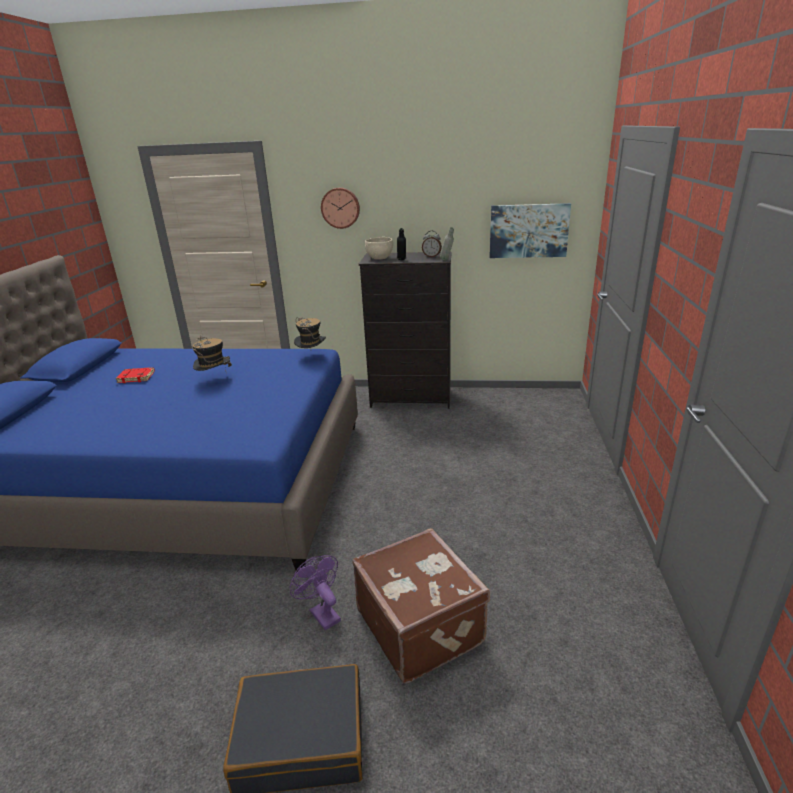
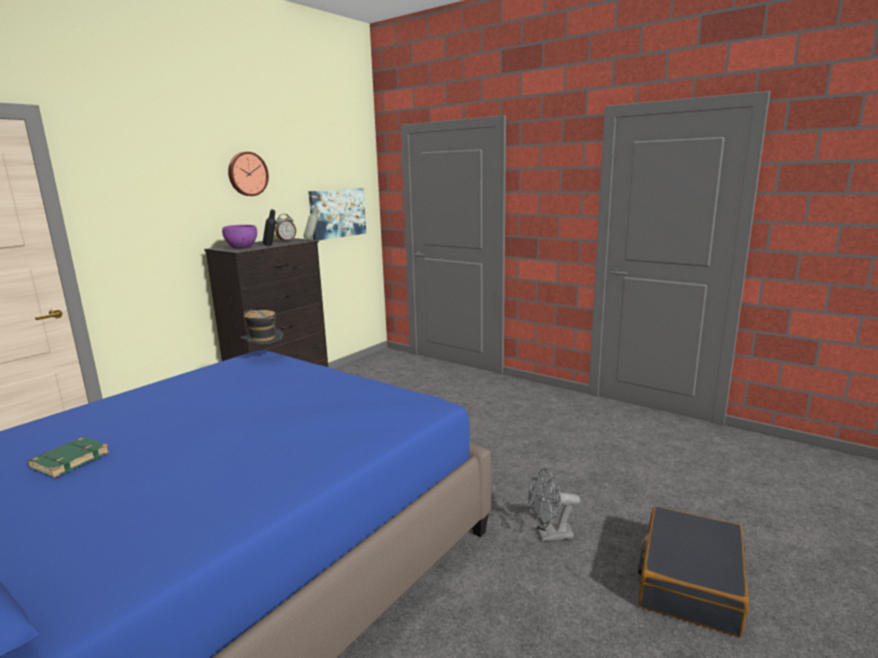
camera: 60 degrees left, 10 degrees down
red book [116,367,155,383] -> green book [27,437,109,478]
hat [193,336,232,371] -> none
purple fan [289,555,341,630] -> grey fan [528,468,580,541]
wall clock [321,188,360,229] -> wall clock moved to [228,152,269,196]
brown suitcase [353,528,490,684] -> none
beige bowl [365,237,393,260] -> purple bowl [222,225,257,249]

